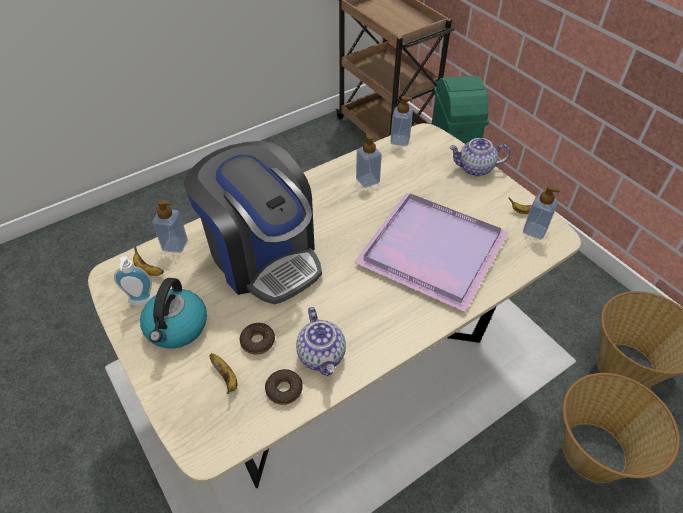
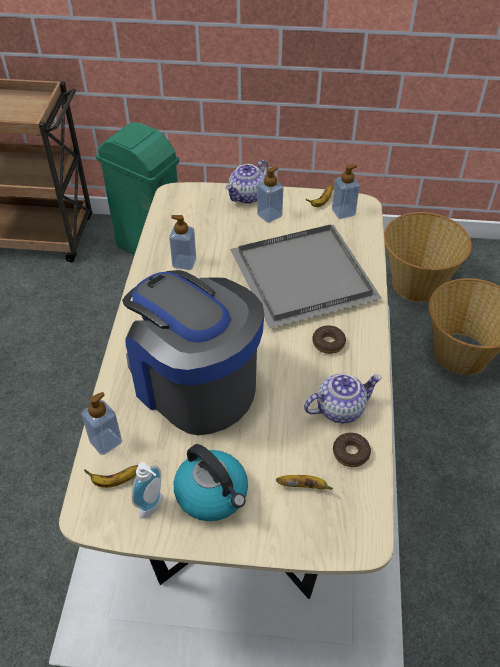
camera: 50 degrees left, 0 degrees up
coffee machine [184,141,322,305] -> coffee machine turned 135 degrees counterclockwise [122,270,264,436]
donut [240,323,275,355] -> donut moved to [312,325,346,354]
teapot [296,307,346,376] -> teapot turned 45 degrees counterclockwise [304,373,382,424]
purple tray [354,193,509,312] -> grey tray [230,224,382,328]
soap dispenser [390,96,413,146] -> soap dispenser moved to [257,166,284,223]

